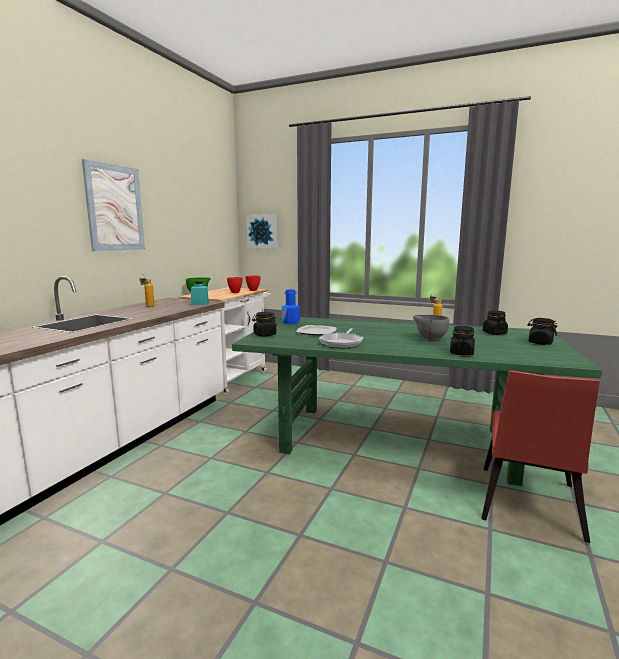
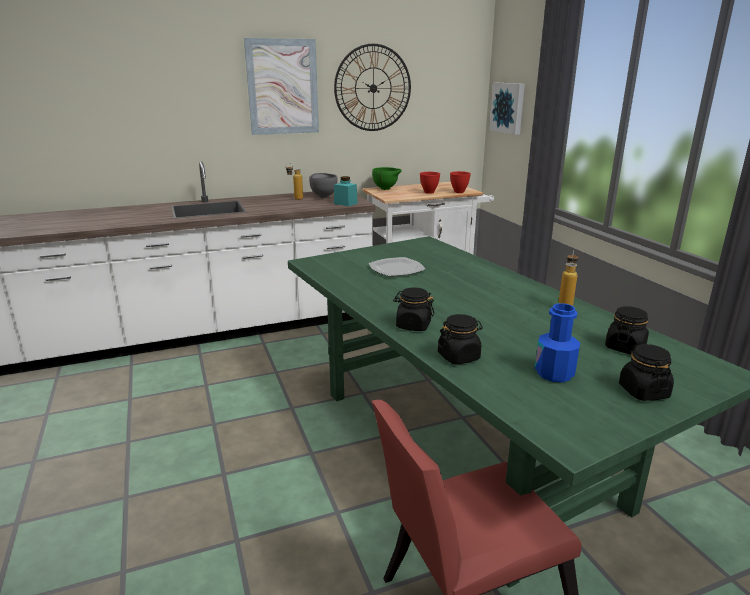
camera: 45 degrees right, 10 degrees up
black jar [252,312,277,336] -> black jar moved to [393,287,435,331]
blue bottle [282,290,300,324] -> blue bottle moved to [535,303,580,382]
frying pan [319,328,363,349] -> none
grey bowl [413,315,449,341] -> grey bowl moved to [309,173,338,198]
none -> wall clock [334,44,411,131]

